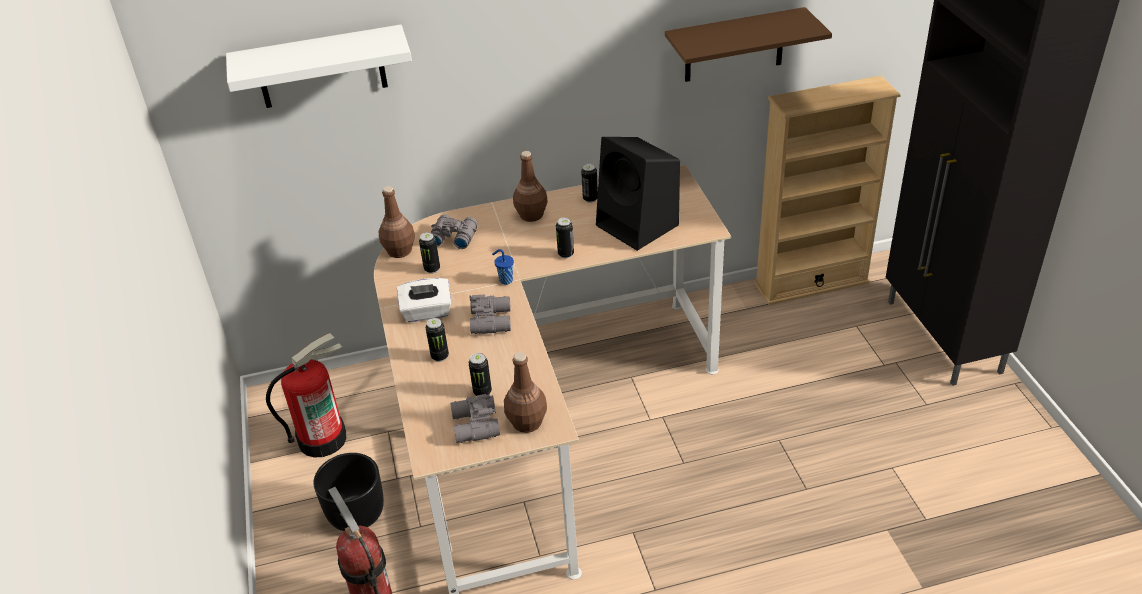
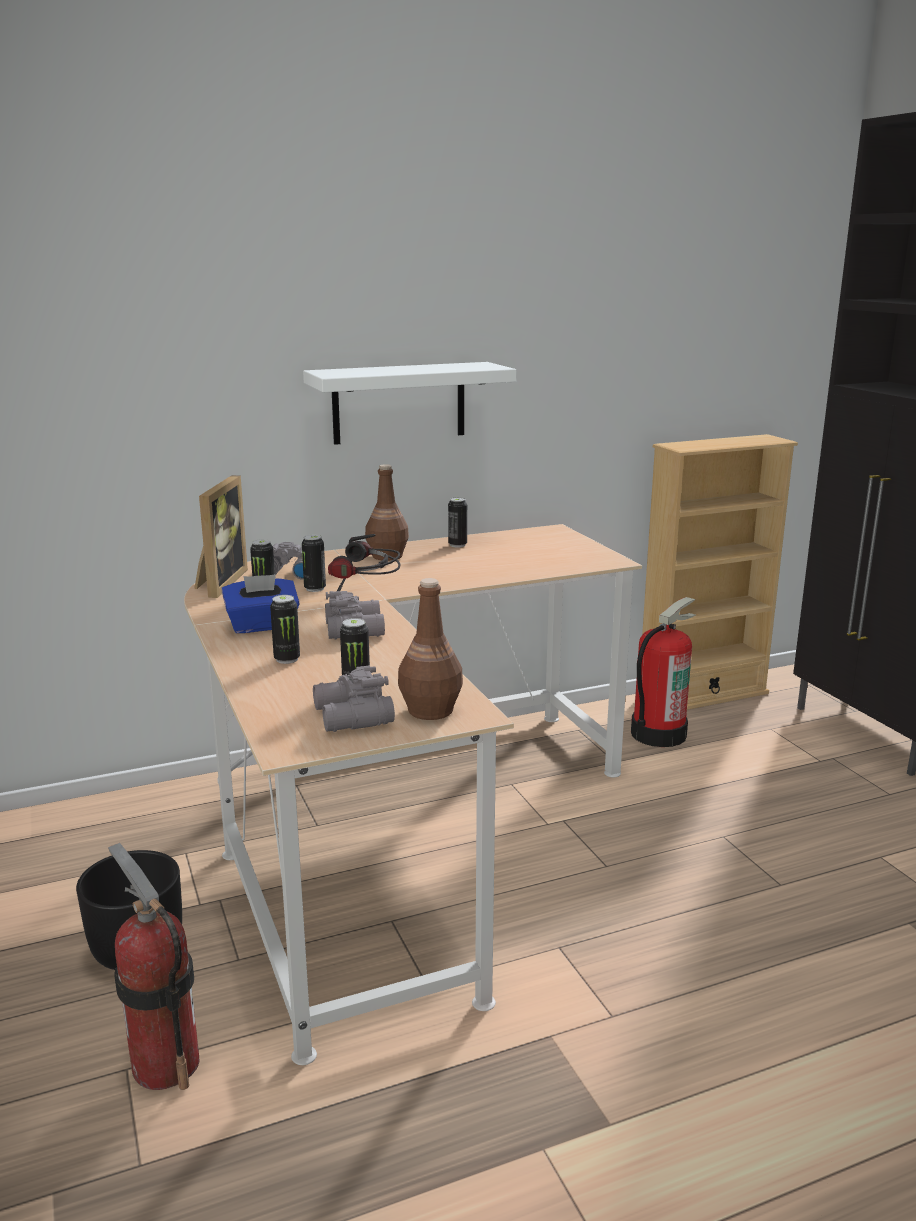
camera: 10 degrees left, 20 degrees down
white shelf [226,25,412,108] -> white shelf moved to [303,362,517,445]
fire extinguisher [266,333,347,457] -> fire extinguisher moved to [631,597,696,747]
brown bottle [378,186,415,258] -> picture frame [194,475,248,598]
white tissue box [397,278,451,322] -> blue tissue box [222,574,300,633]
blue cup [492,249,514,285] -> headphones [328,534,400,591]
can [556,217,574,258] -> can moved to [302,535,326,592]
black speaker [596,137,680,251] -> none
brown shelf [665,7,832,82] -> none

